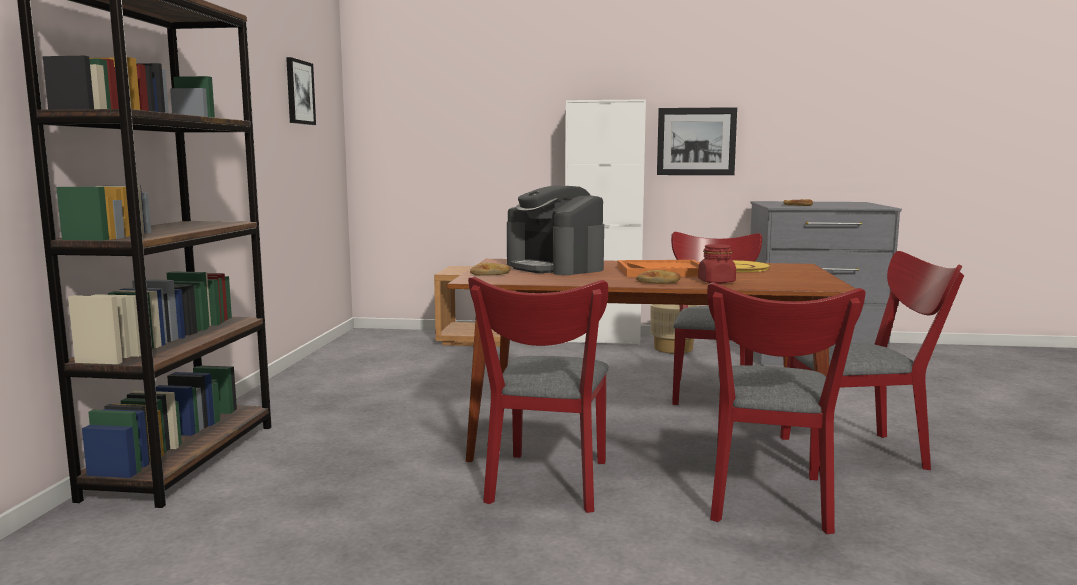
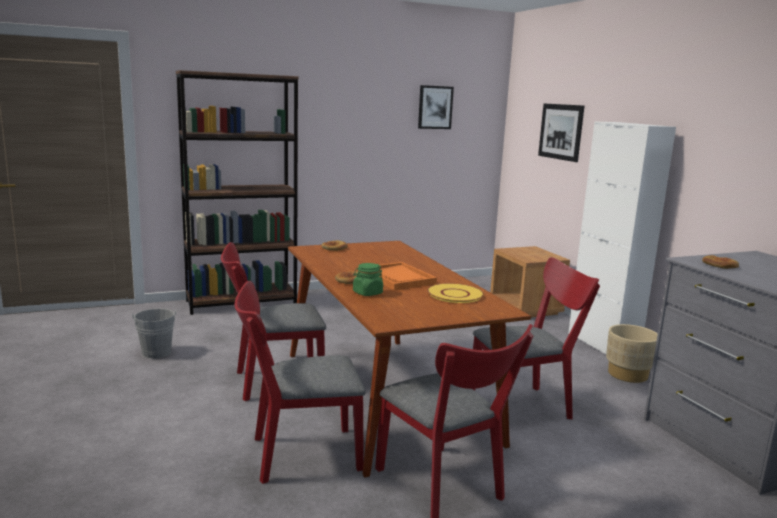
camera: 60 degrees right, 5 degrees up
coffee machine [507,185,604,275] -> none
picture [657,107,737,175] -> picture moved to [538,104,584,162]
red jar [698,244,736,284] -> green jar [353,263,383,296]
none -> grey bucket [132,308,177,359]

